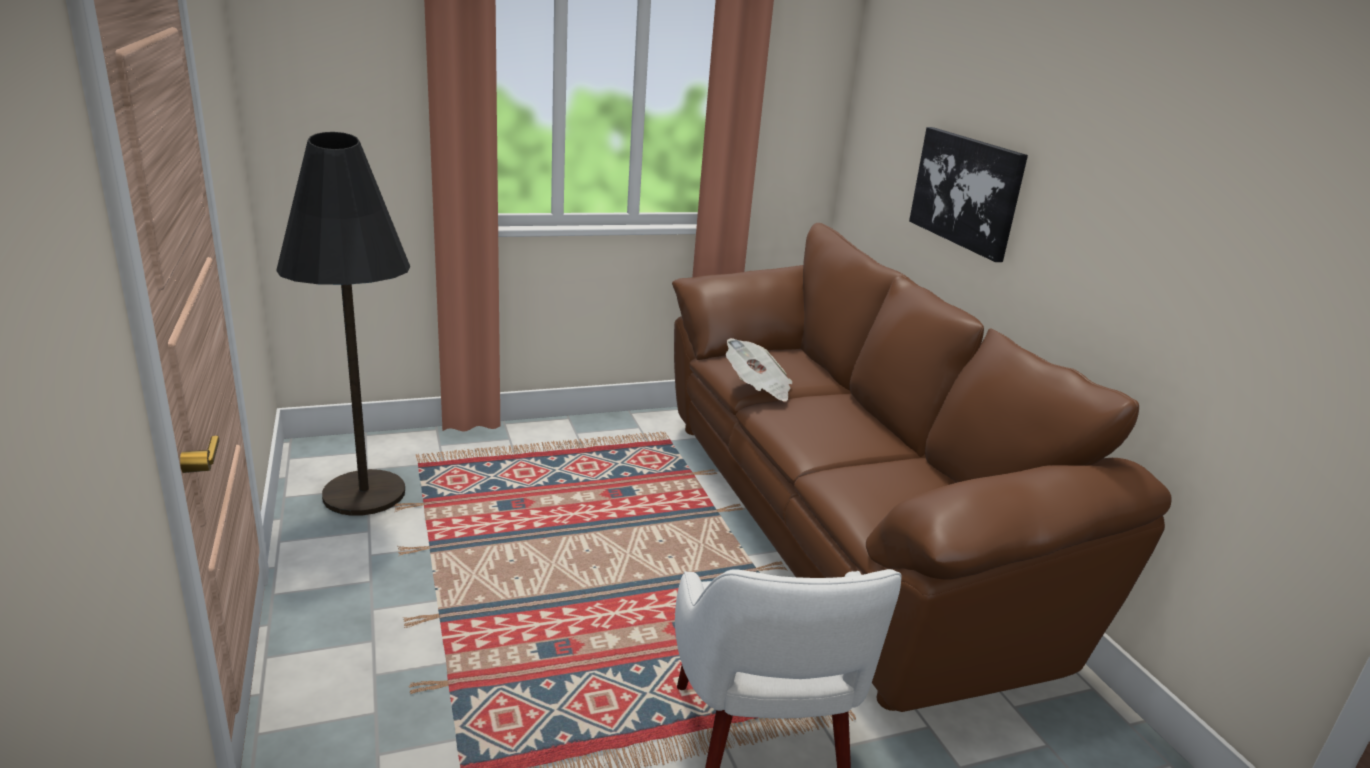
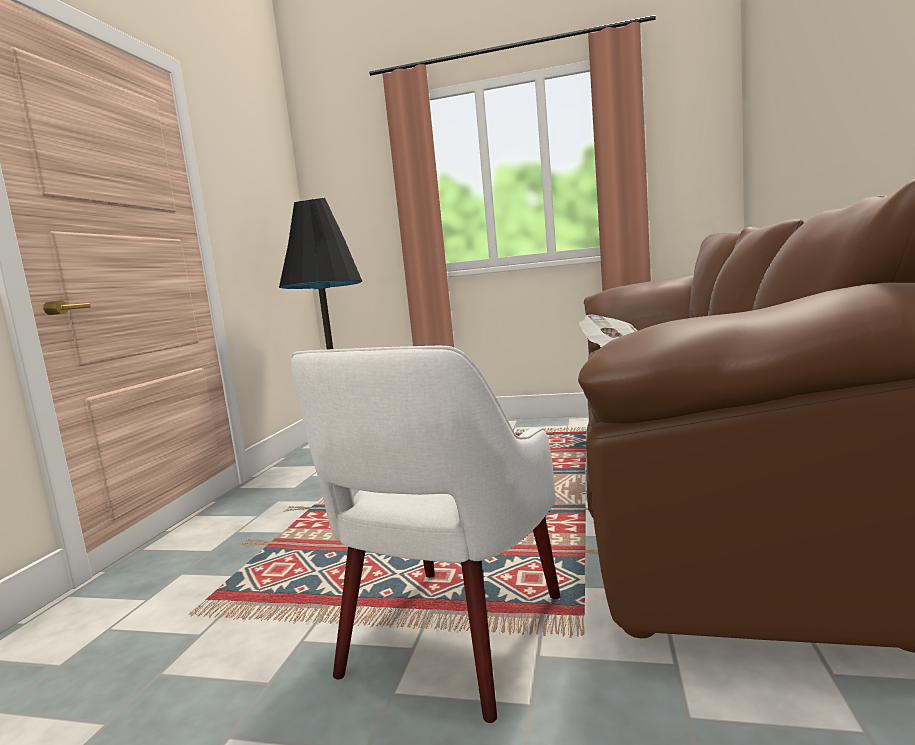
camera: 35 degrees right, 15 degrees down
picture [909,127,1028,262] -> none

